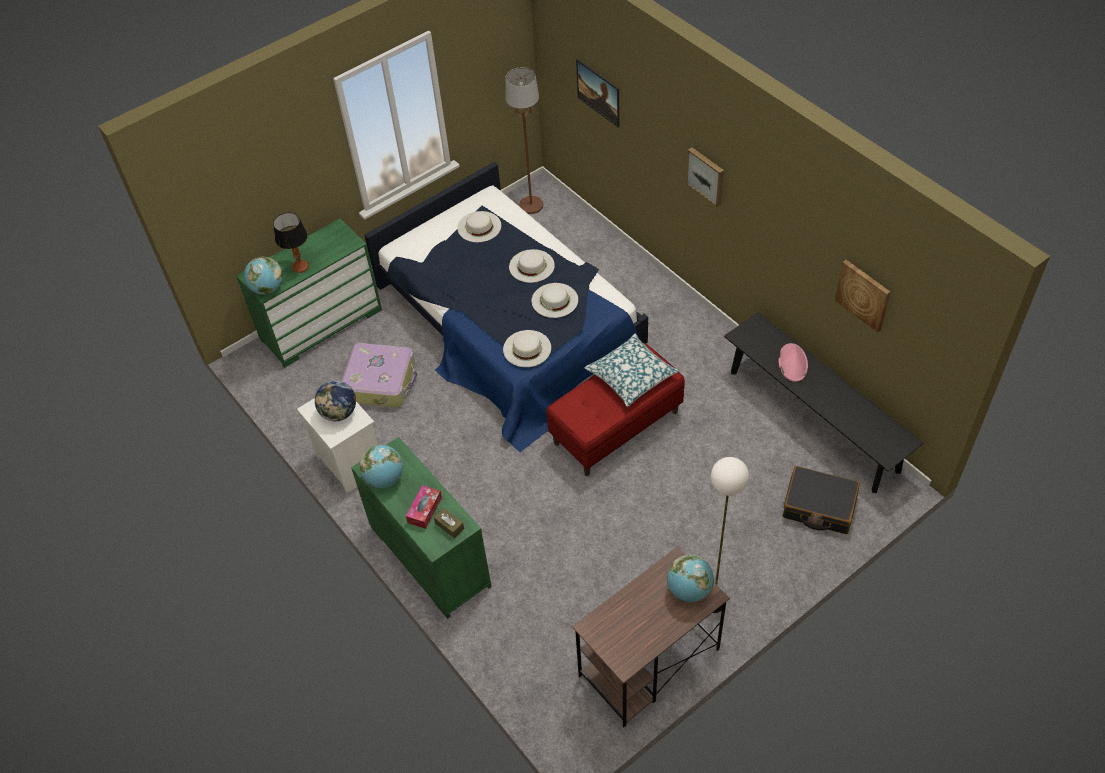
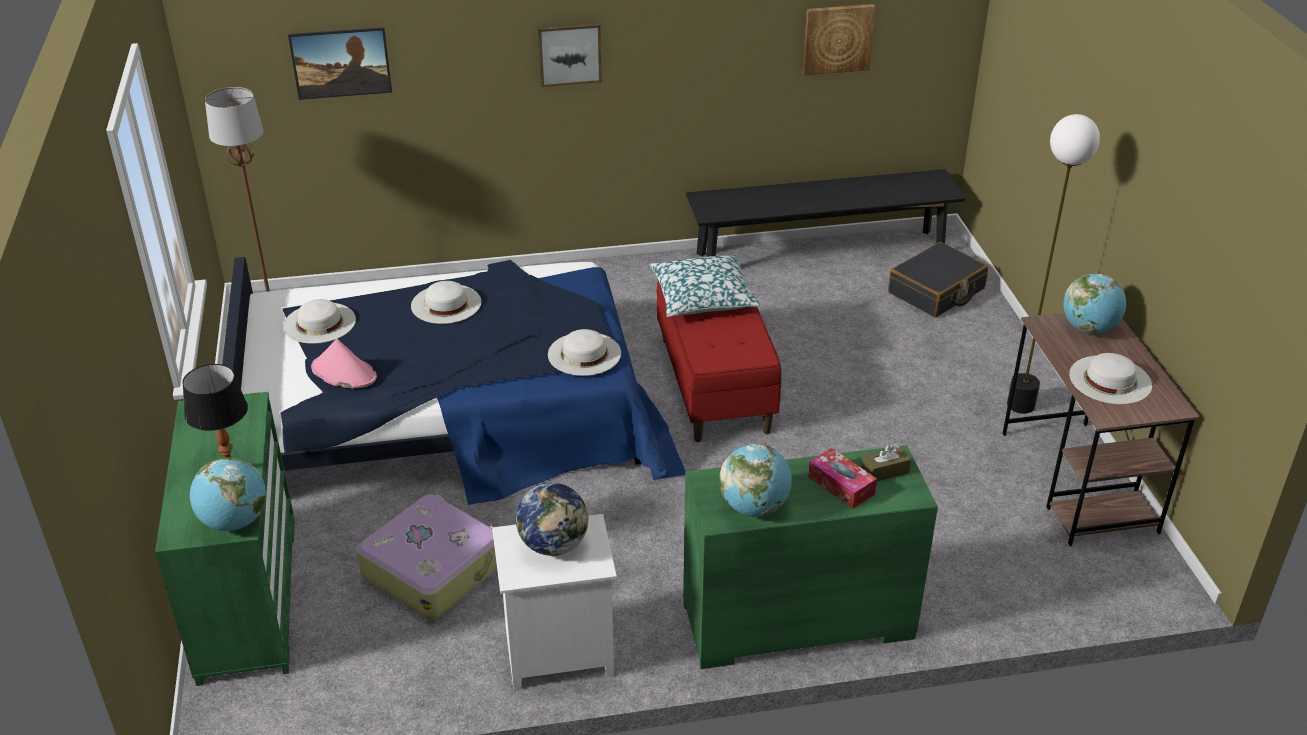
camera: 65 degrees left, 15 degrees down
white hat [531,283,578,318] -> white hat moved to [1069,353,1152,404]
pink hat [778,343,808,382] -> pink hat moved to [311,339,377,389]

